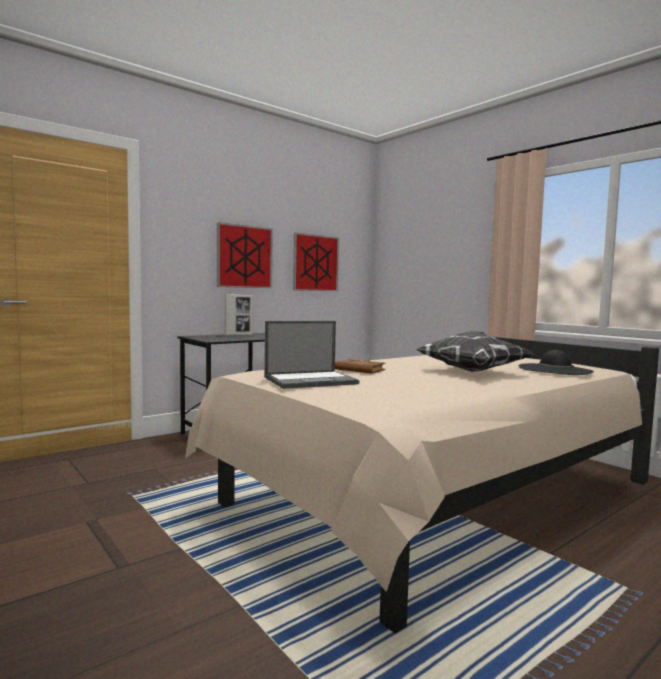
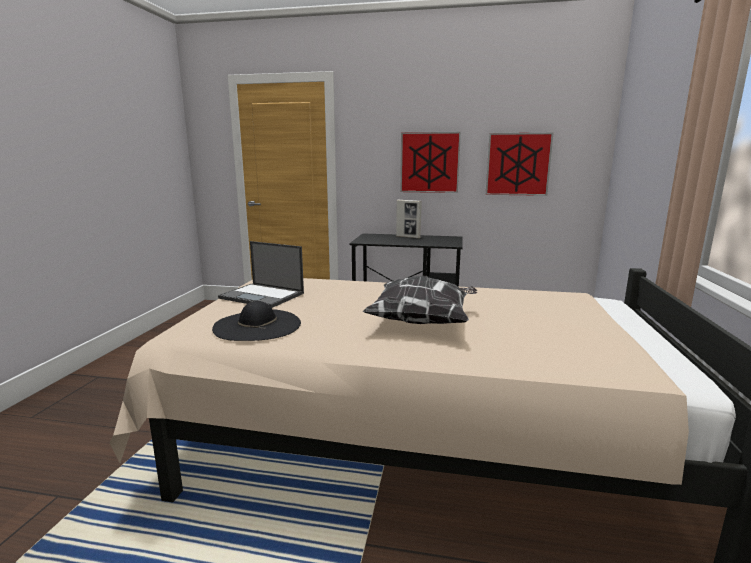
camera: 50 degrees right, 10 degrees up
brown book [335,359,386,374] -> none
black hat [519,350,594,375] -> black hat moved to [212,301,301,341]

